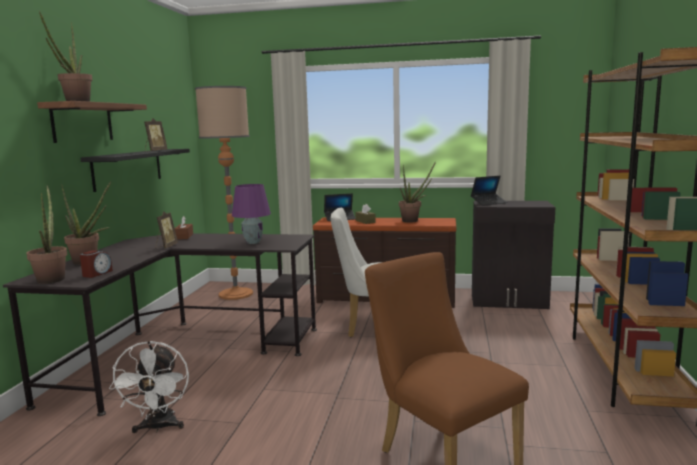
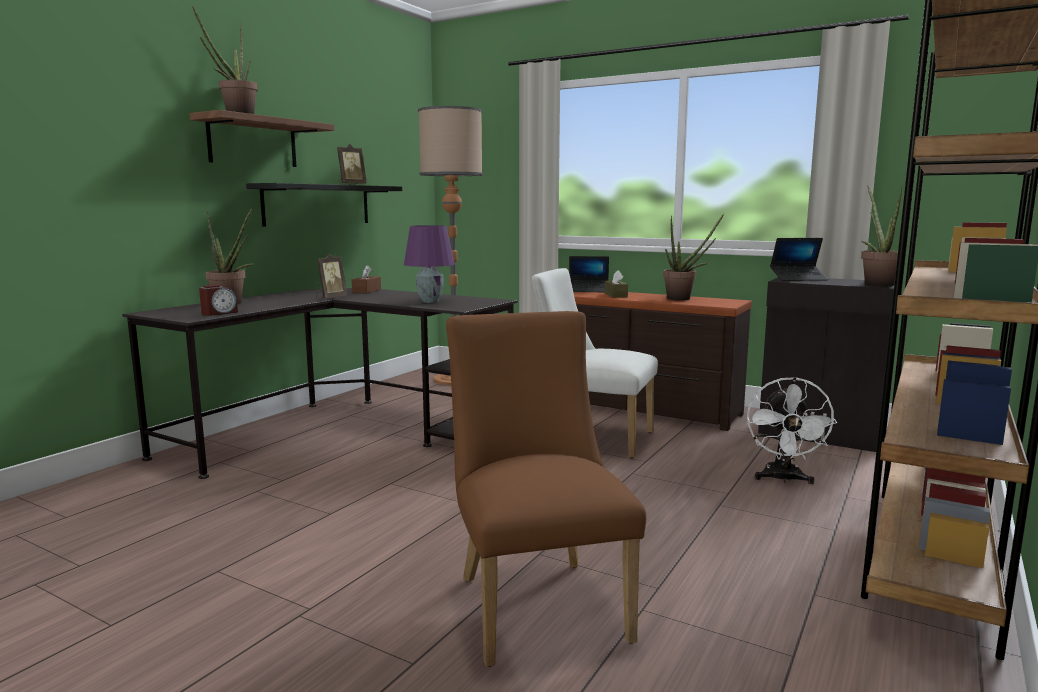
camera: 20 degrees right, 0 degrees up
potted plant [26,185,67,284] -> potted plant moved to [861,185,903,286]
white fan [109,341,189,433] -> white fan moved to [747,377,837,484]

